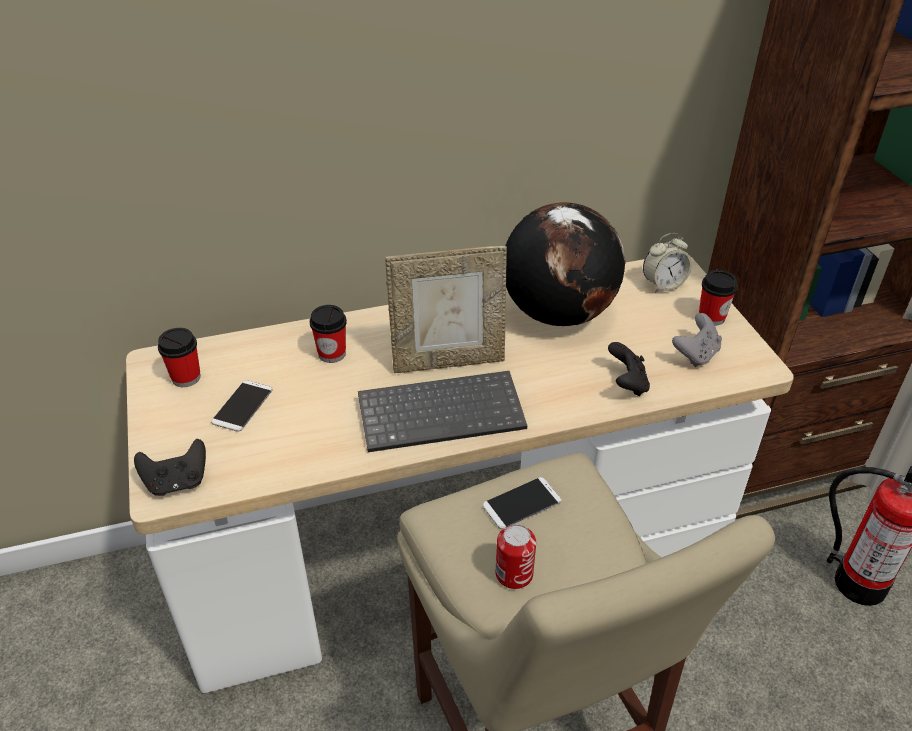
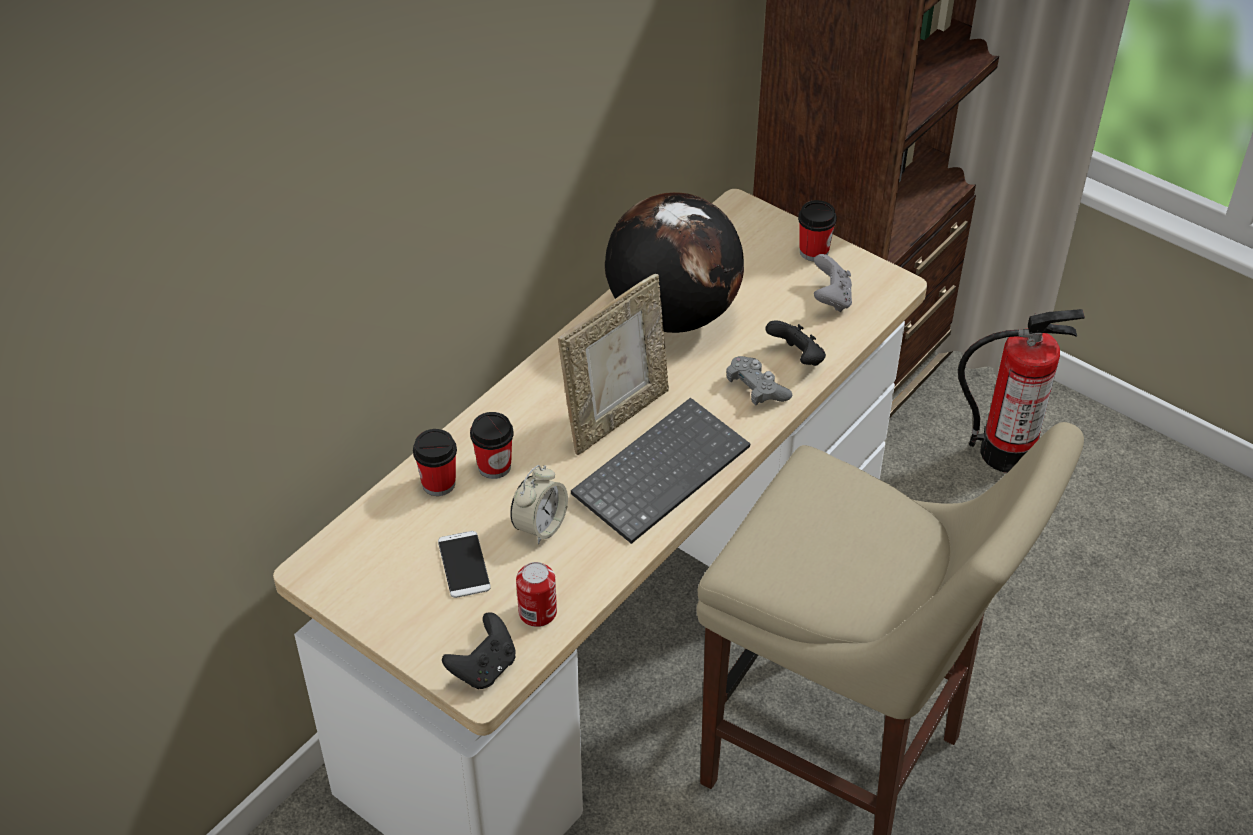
camera: 35 degrees left, 5 degrees up
cup [158,328,201,387] -> cup moved to [413,429,457,496]
phone [483,477,562,529] -> none
can [495,524,536,589] -> can moved to [516,562,557,627]
alarm clock [643,233,692,293] -> alarm clock moved to [510,465,568,544]
none -> grey game controller [726,356,792,405]

